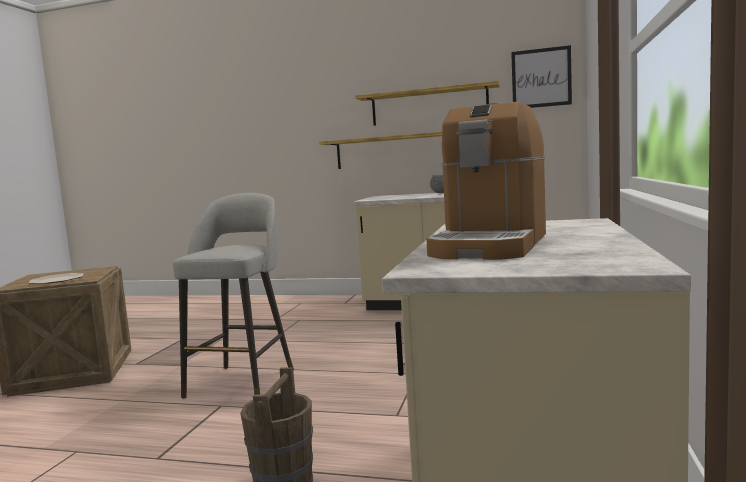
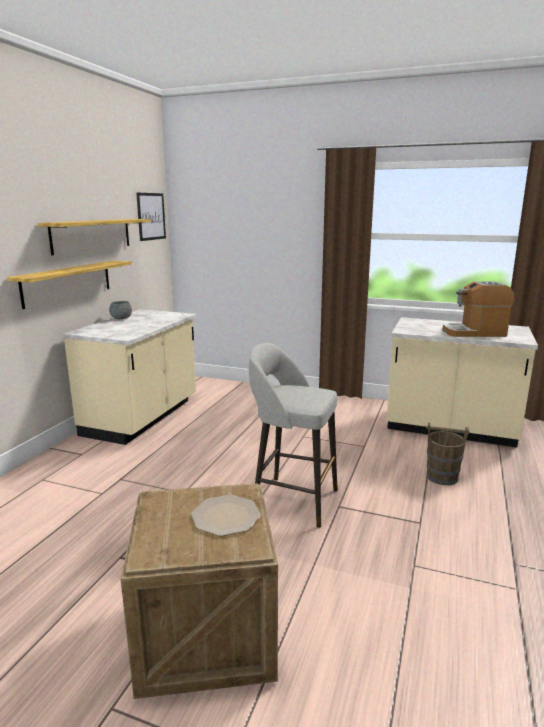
camera: 85 degrees left, 10 degrees up
coffee machine [426,102,546,260] -> coffee machine turned 150 degrees clockwise [442,282,514,337]

